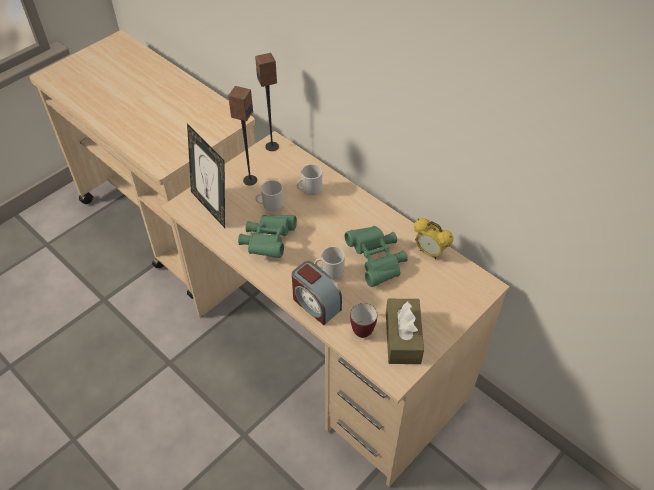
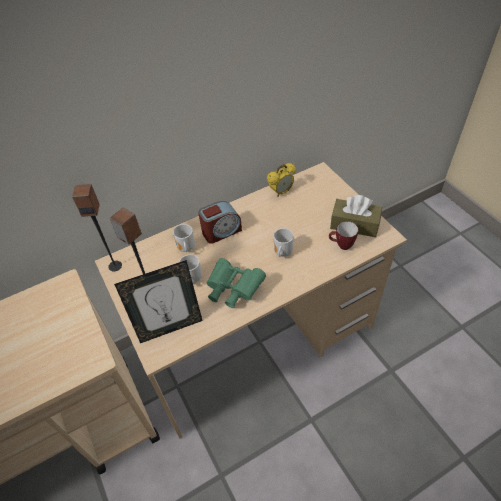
camera: 70 degrees left, 0 degrees up
alarm clock [292,261,342,325] -> alarm clock moved to [198,201,242,244]
green binoculars [345,226,408,287] -> none

